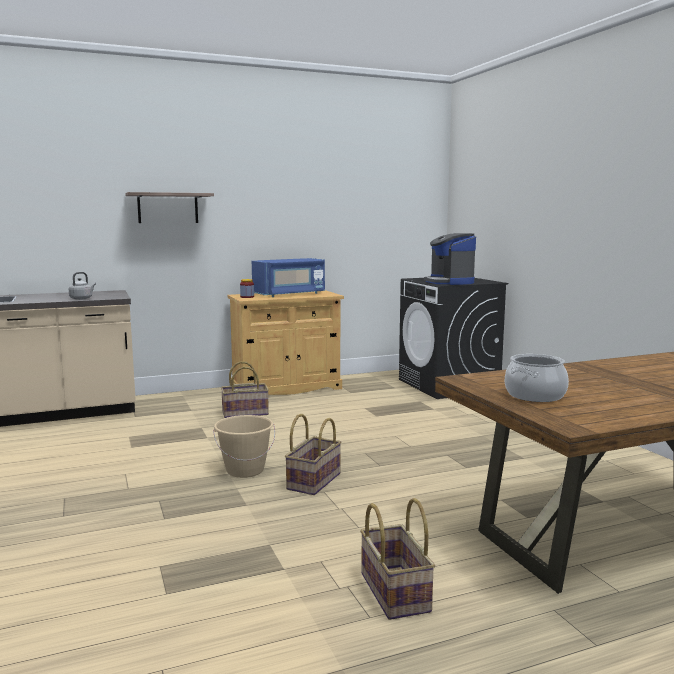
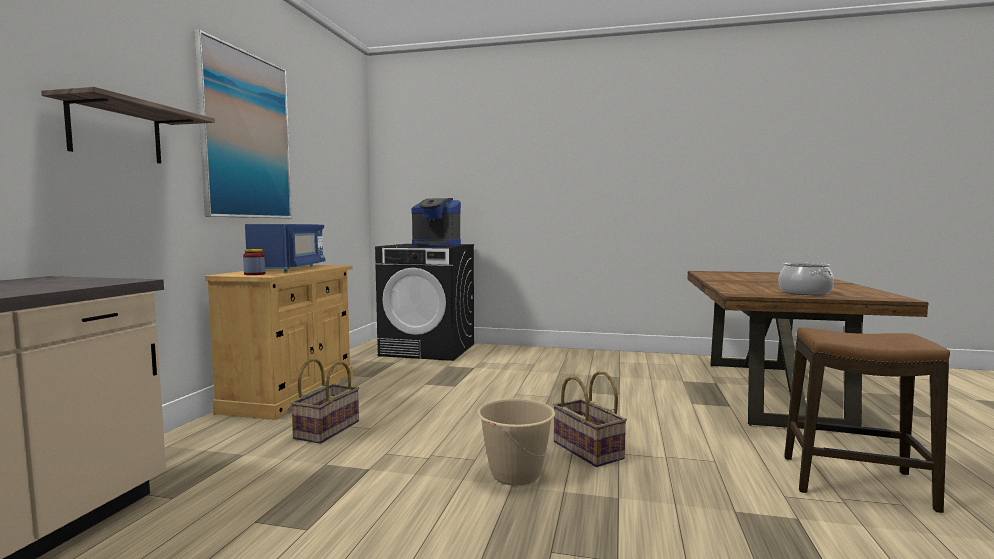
camera: 55 degrees left, 5 degrees down
grey kettle [69,272,96,300] -> none
basket [360,498,435,620] -> stool [784,327,950,513]
none -> picture [194,30,292,218]

